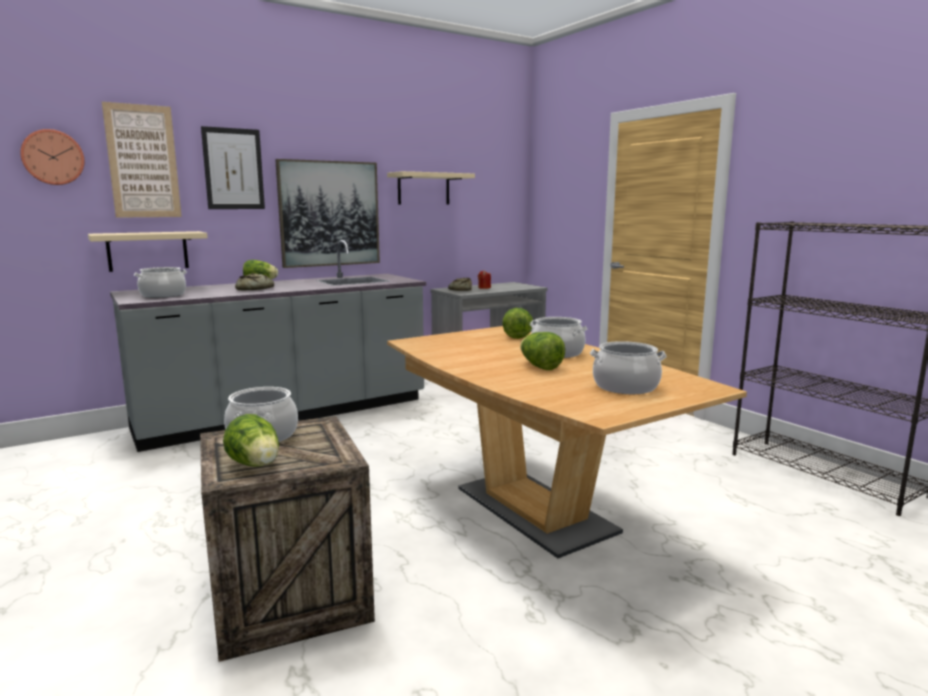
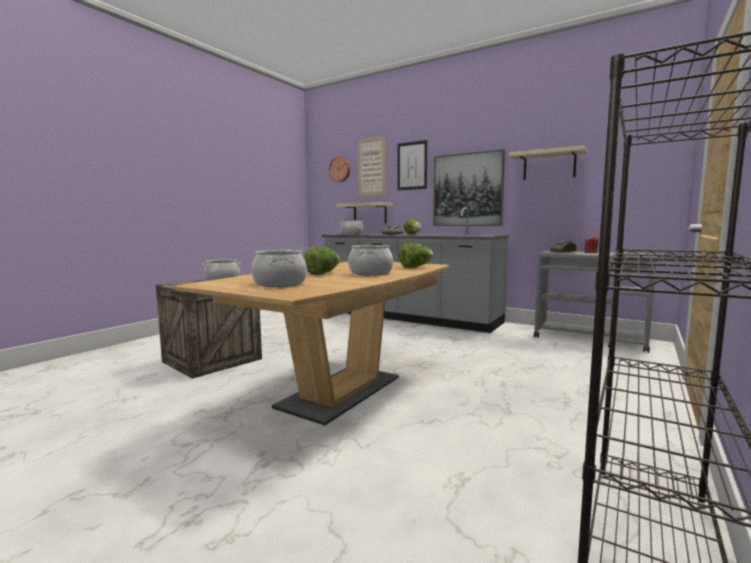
camera: 65 degrees right, 5 degrees down
lettuce [223,414,279,466] -> none

